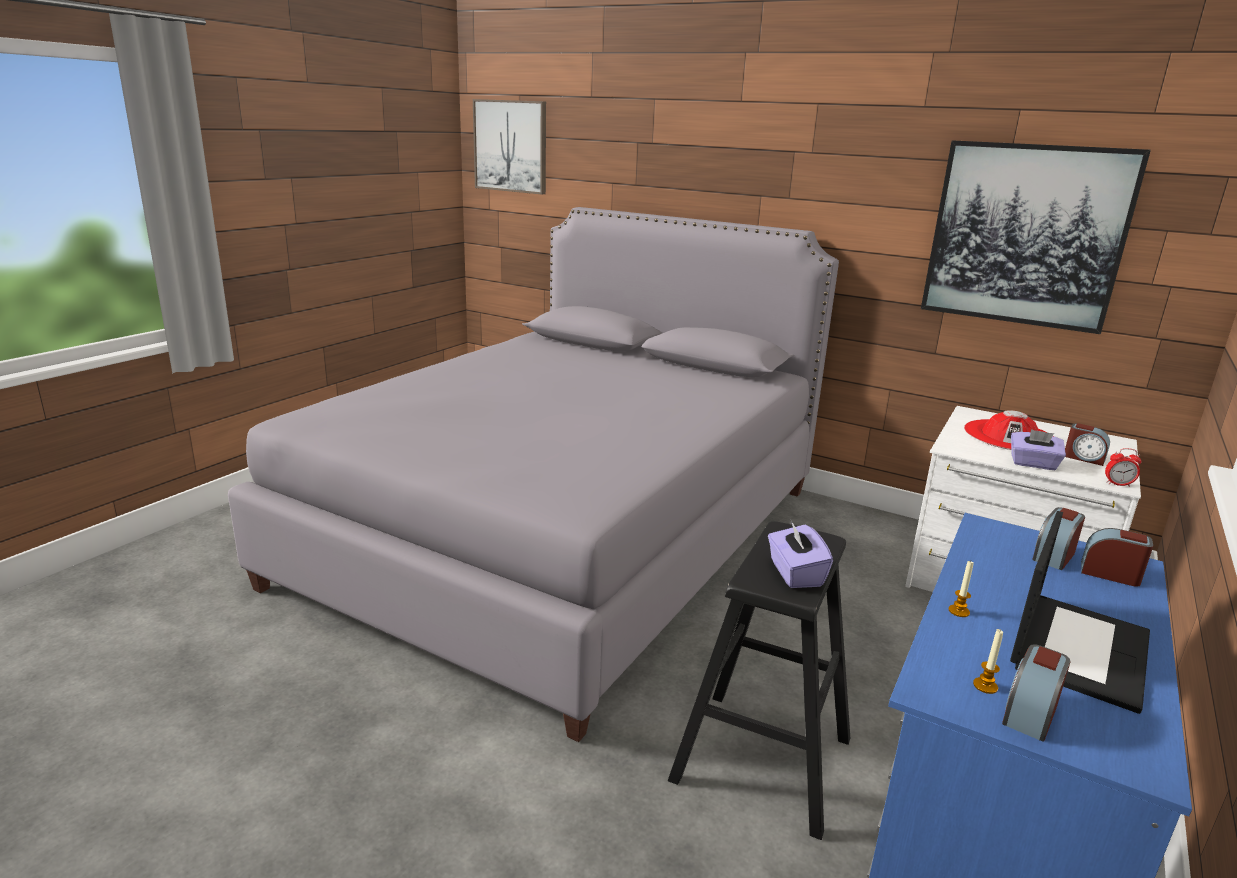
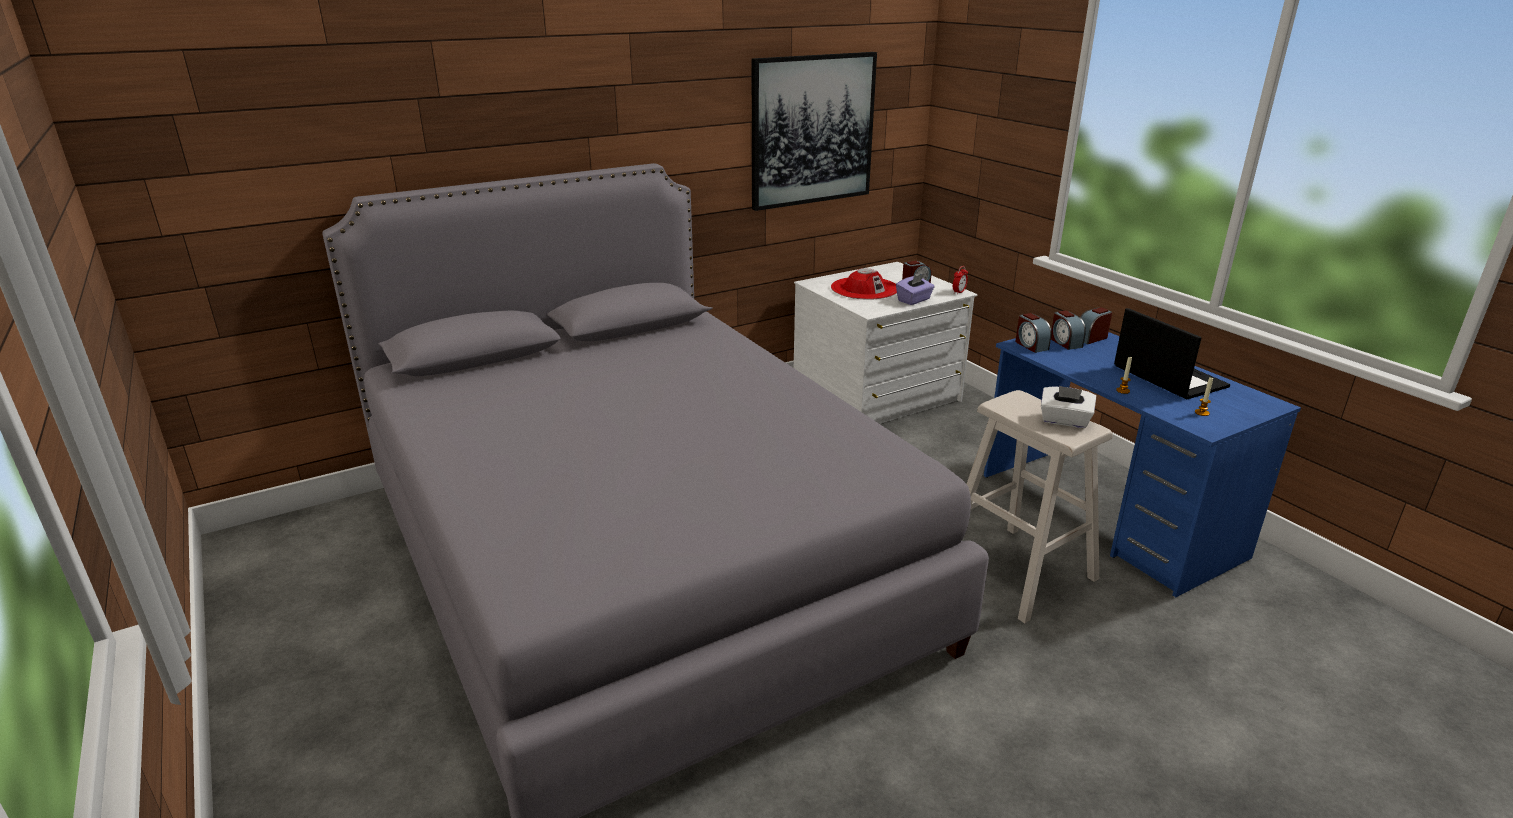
camera: 60 degrees left, 5 degrees up
picture [473,99,546,195] -> none
black stool [668,521,850,840] -> beige stool [967,390,1113,624]
purple tissue box [768,521,833,588] -> white tissue box [1041,386,1096,428]
alarm clock [1002,644,1071,742] -> alarm clock moved to [1015,313,1051,353]

